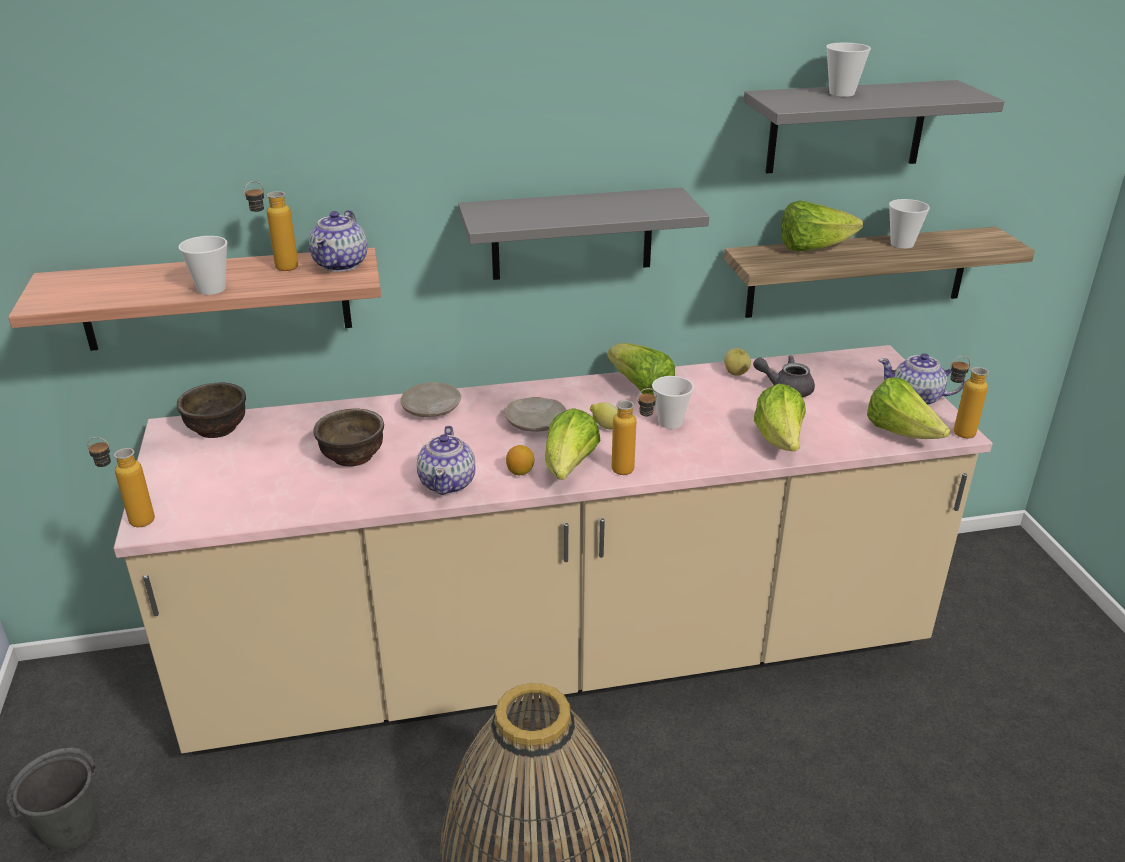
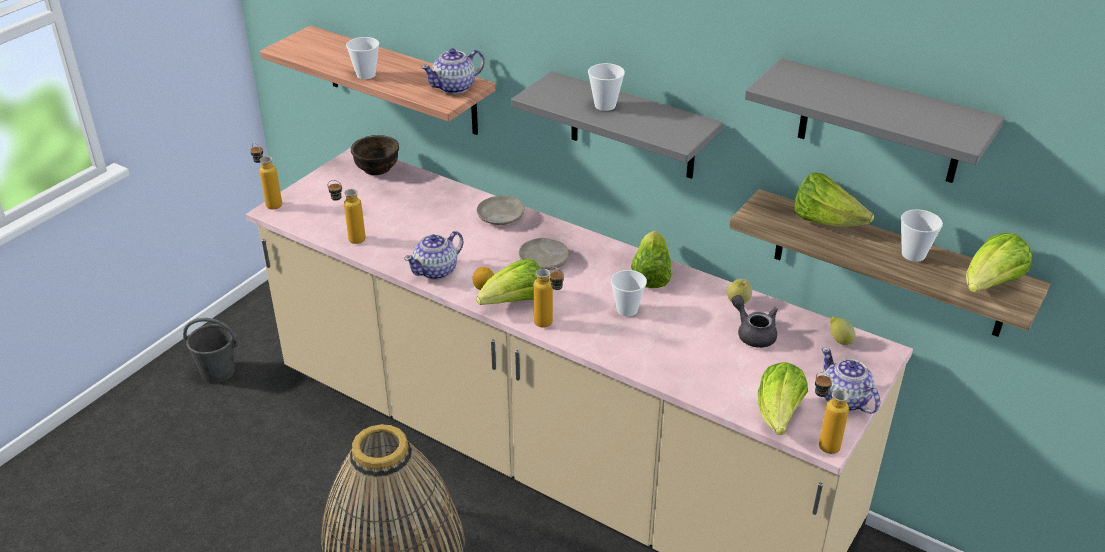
camera: 45 degrees right, 5 degrees up
bottle [244,181,298,271] -> bottle moved to [327,180,366,244]
brown bowl [313,408,384,466] -> none
lemon [590,402,618,429] -> lemon moved to [830,316,856,345]
lettuce [754,384,806,451] -> lettuce moved to [966,233,1032,293]
cup [826,43,871,97] -> cup moved to [588,63,625,111]

